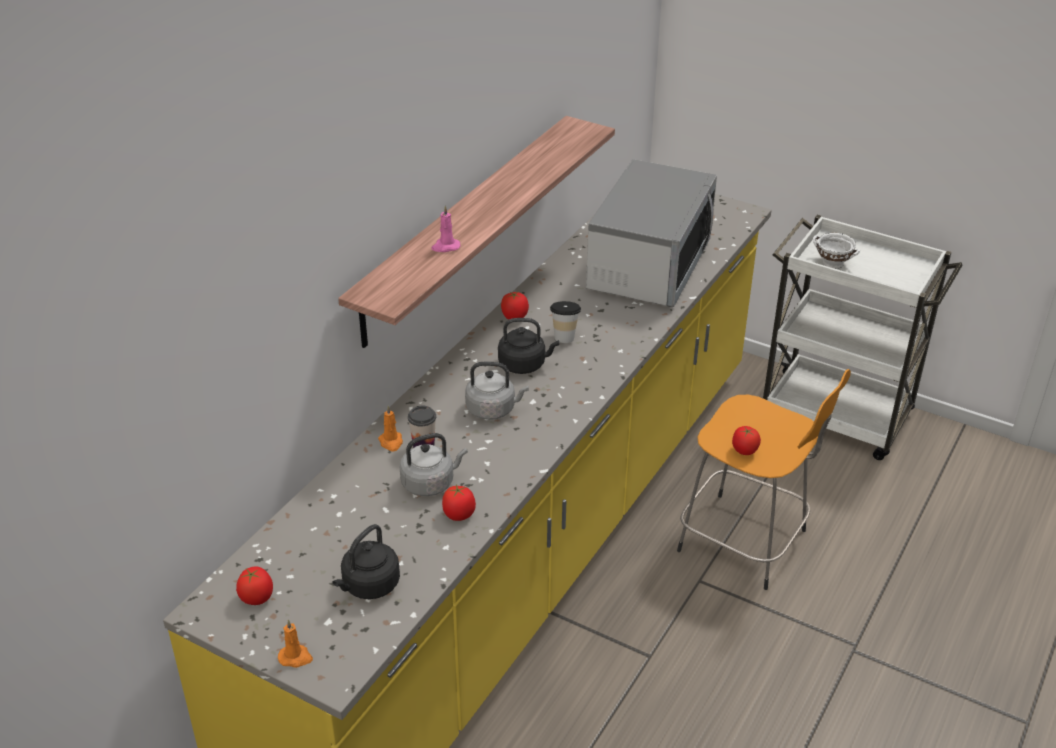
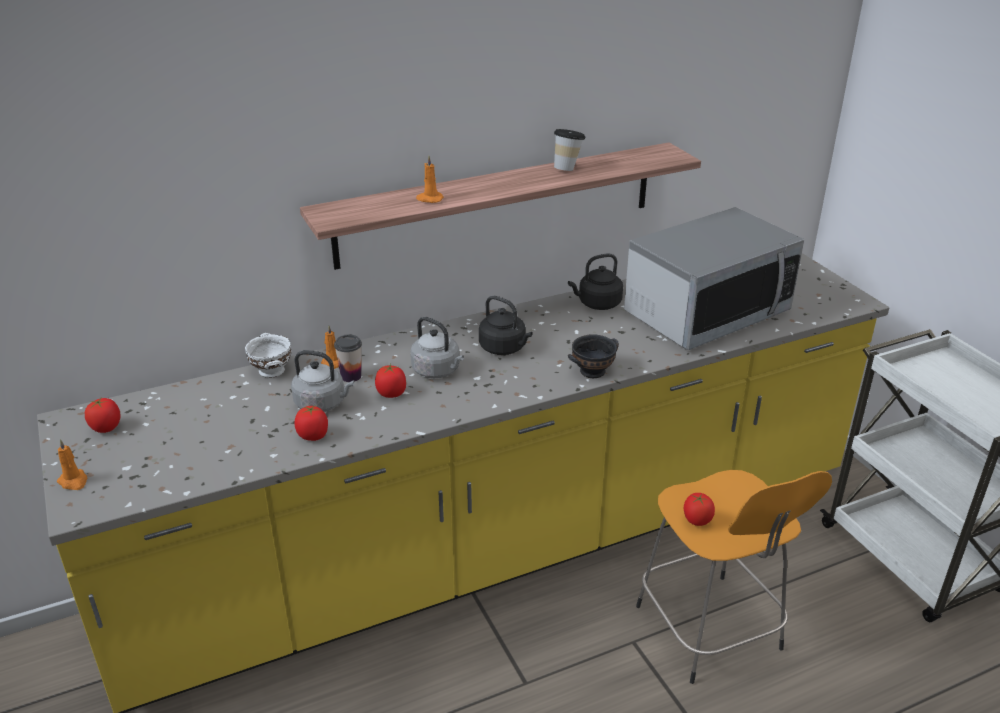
camera: 35 degrees right, 5 degrees down
black kettle [332,524,400,599] -> black kettle moved to [568,253,623,310]
pink candle [431,206,460,252] -> orange candle [416,156,444,203]
tomato [501,291,529,320] -> tomato moved to [375,364,406,398]
cup [550,301,581,343] -> cup moved to [554,129,585,171]
white bowl [813,233,860,269] -> white bowl moved to [245,333,291,378]
none -> black bowl [568,335,619,378]

